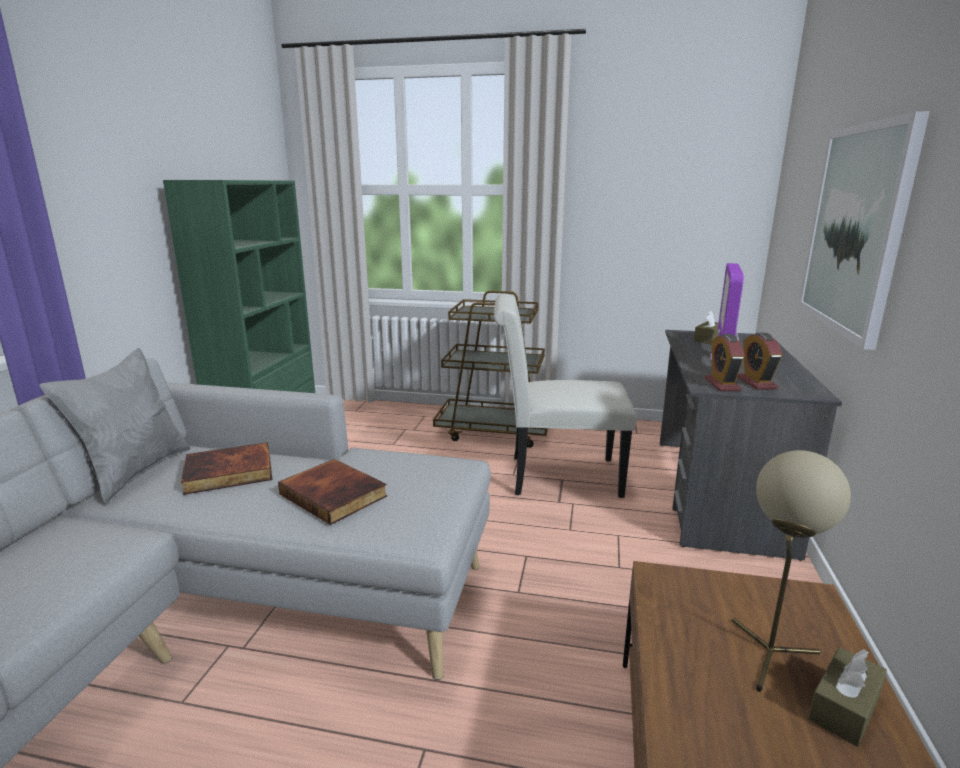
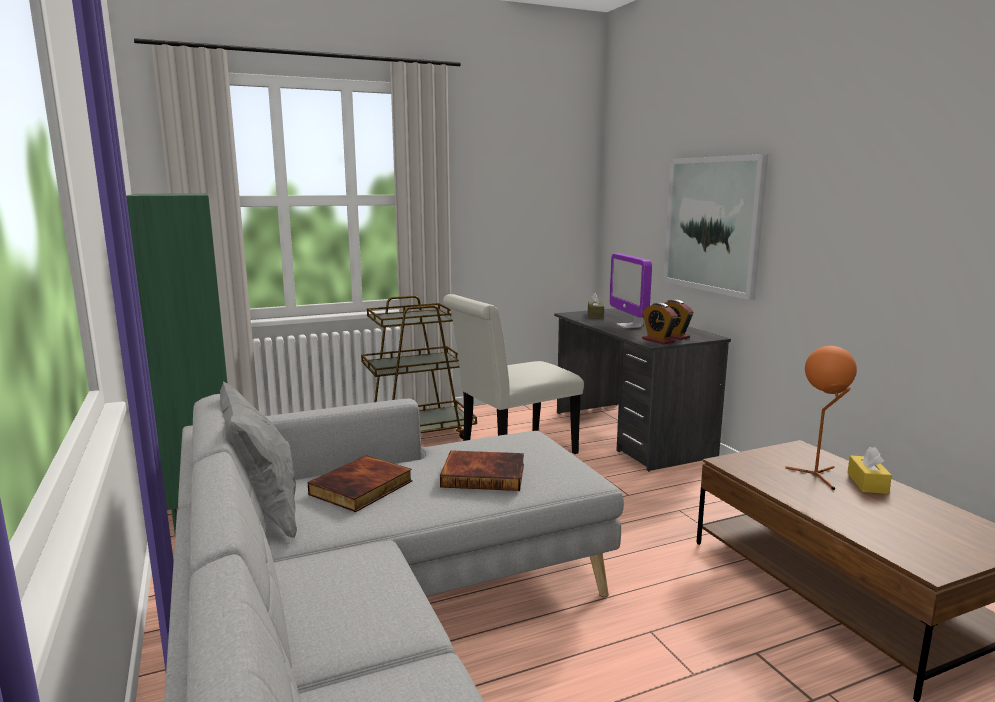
camera: 35 degrees left, 5 degrees down
beige table lamp [731,450,851,692] -> orange table lamp [785,346,857,490]
brown tissue box [808,647,887,747] -> yellow tissue box [847,447,892,494]

